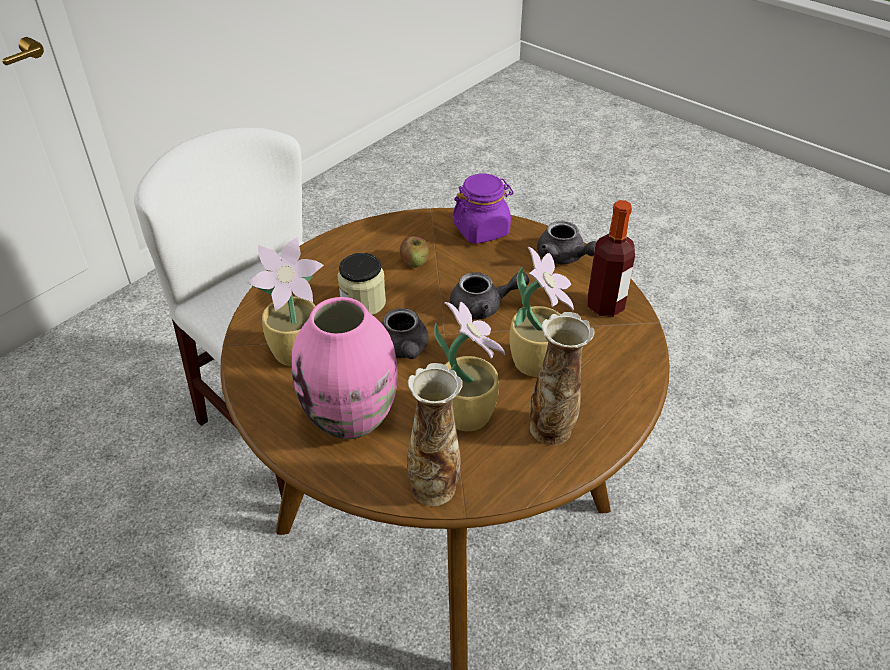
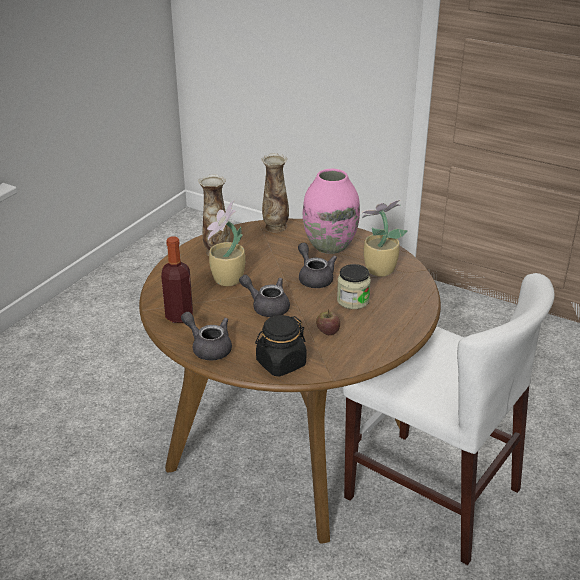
camera: 170 degrees right, 10 degrees down
potted plant [434,302,506,431] -> none
grey teapot [450,272,529,319] -> grey teapot turned 45 degrees clockwise [239,275,290,317]
purple jar [452,174,514,244] -> black jar [255,315,306,376]

